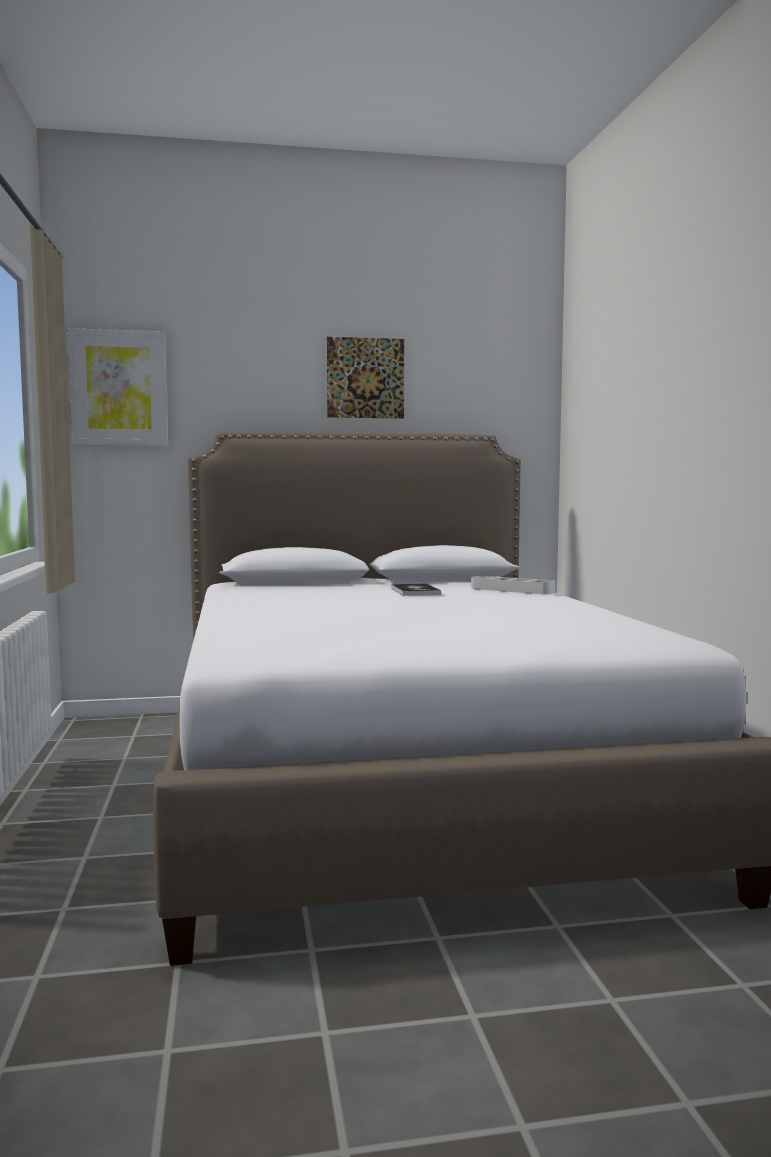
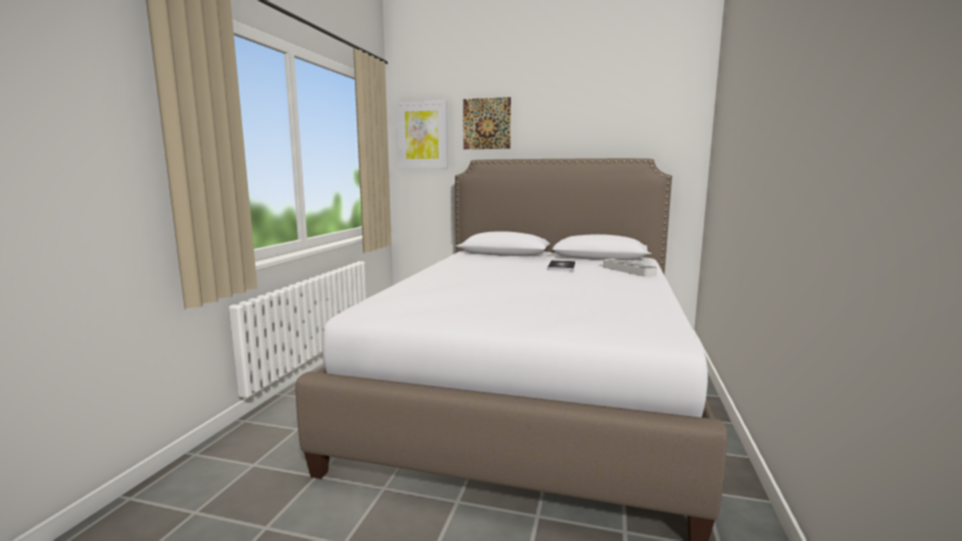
camera: 25 degrees right, 5 degrees up
picture [327,337,404,419] -> picture moved to [463,97,511,149]

